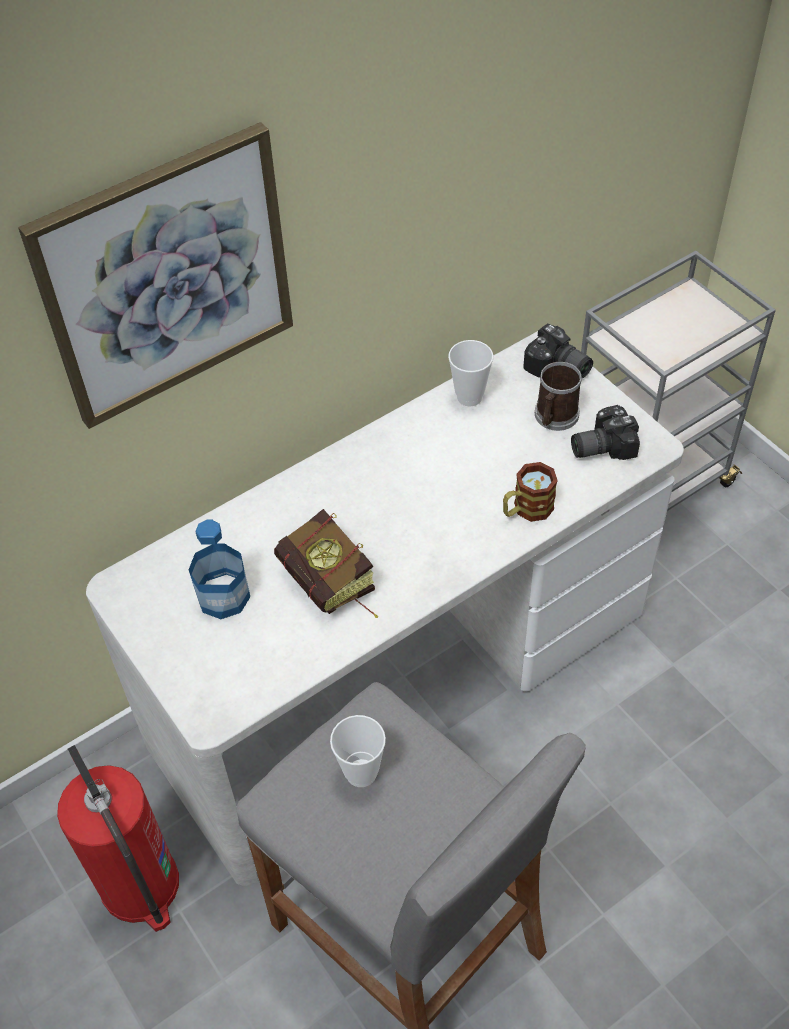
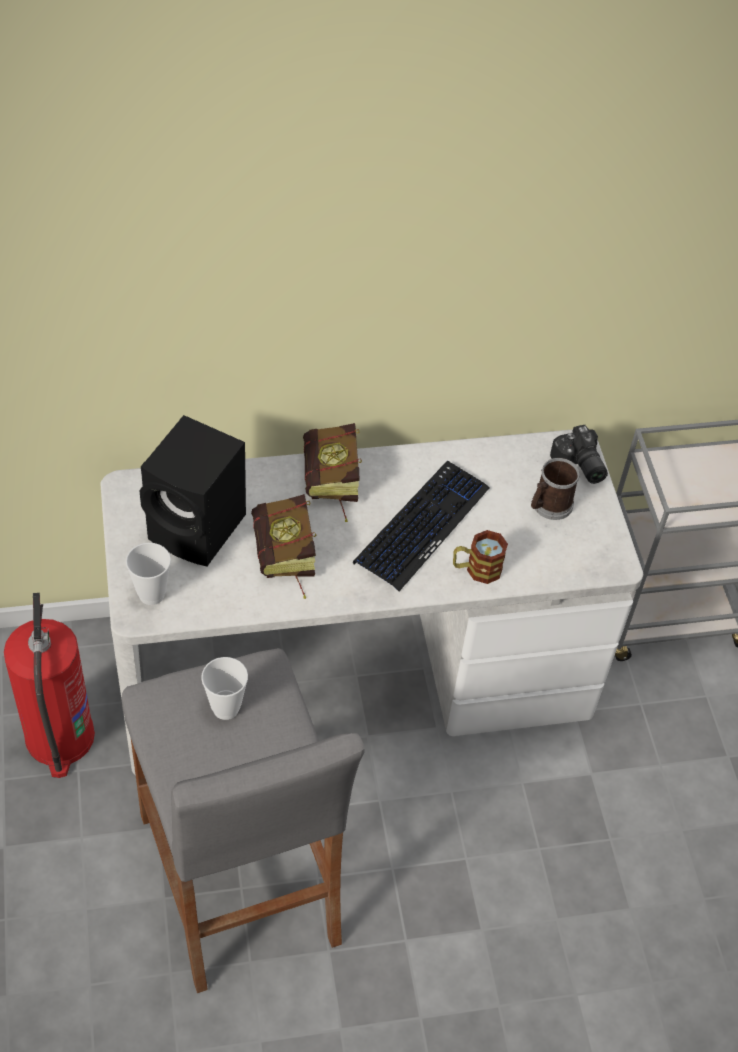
camera: 20 degrees right, 0 degrees up
picture [18,122,293,429] -> none
bottle [189,520,250,619] -> black speaker [139,415,246,567]
cup [448,340,493,407] -> cup moved to [126,543,171,605]
camera [571,405,640,460] -> none
none -> book [303,423,362,522]
none -> keyboard [353,461,490,591]

